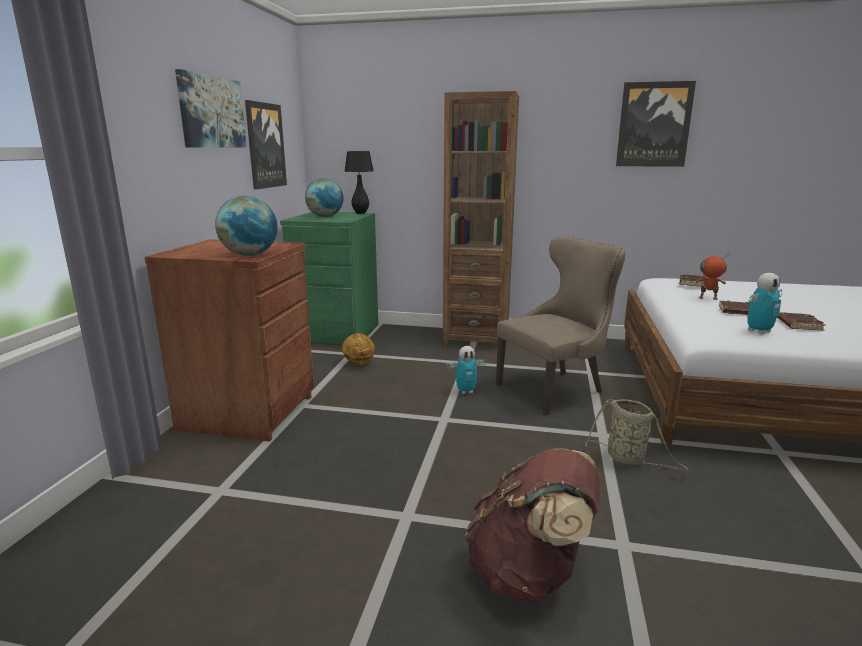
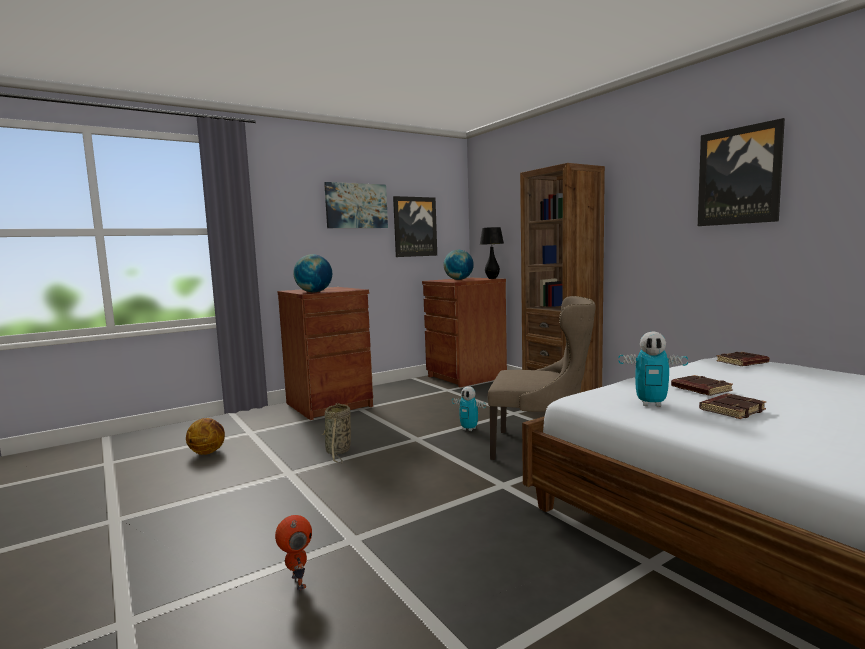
camera: 45 degrees right, 10 degrees down
green dresser [280,212,378,344] -> brown dresser [422,278,507,387]
basketball [342,333,375,366] -> basketball moved to [186,418,225,455]
brown backpack [465,448,600,603] -> none
basket [585,399,688,470] -> basket moved to [322,403,351,463]
toy robot [696,254,729,300] -> toy robot moved to [275,515,312,590]

